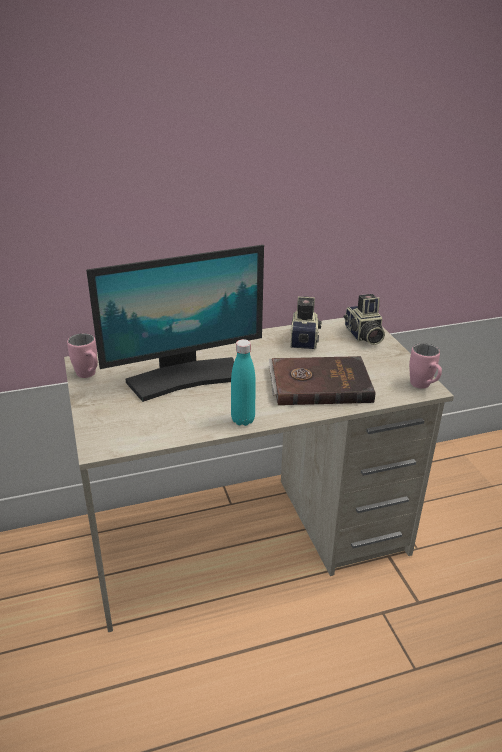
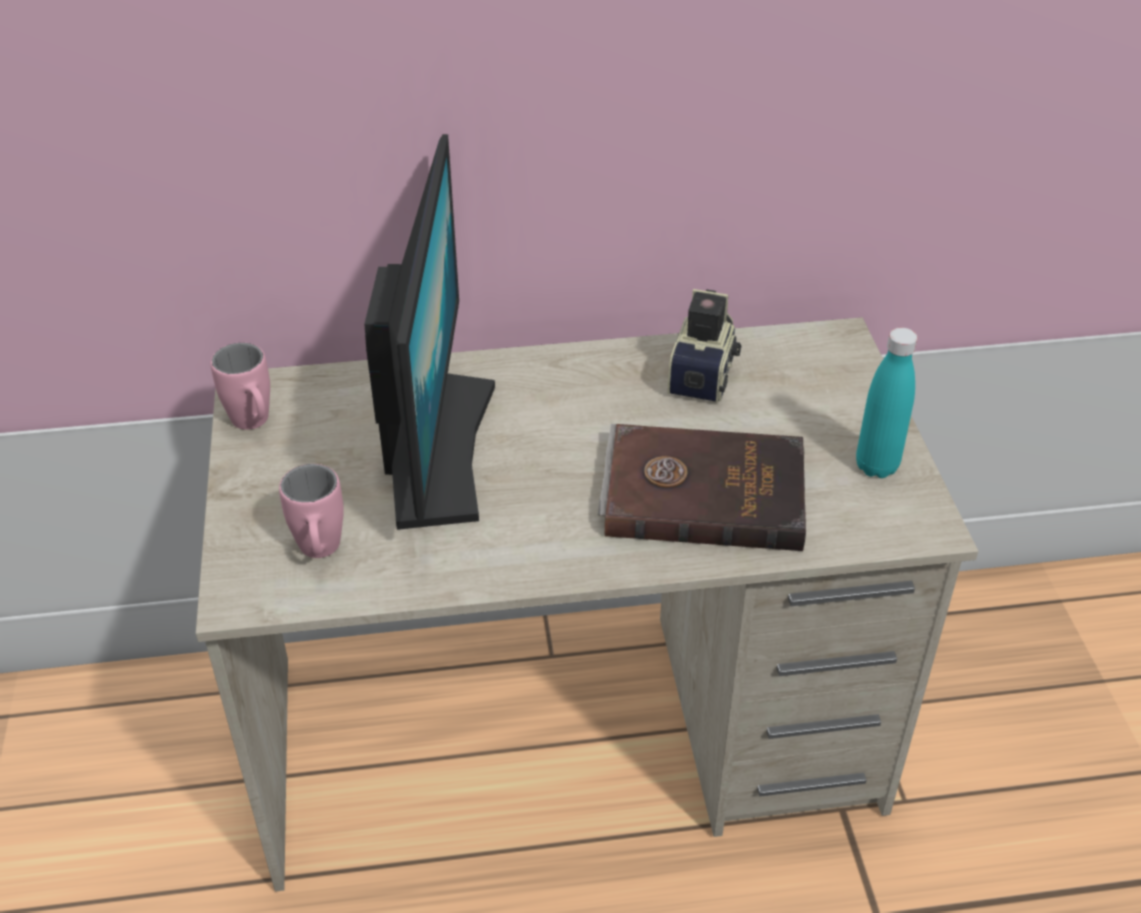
camera: 10 degrees right, 10 degrees up
monitor [86,245,264,402] -> monitor turned 75 degrees counterclockwise [365,134,495,530]
turquoise bottle [231,339,256,426] -> turquoise bottle moved to [856,327,918,478]
camera [343,294,385,345] -> none
pink mug [409,343,442,389] -> pink mug moved to [279,464,344,558]

